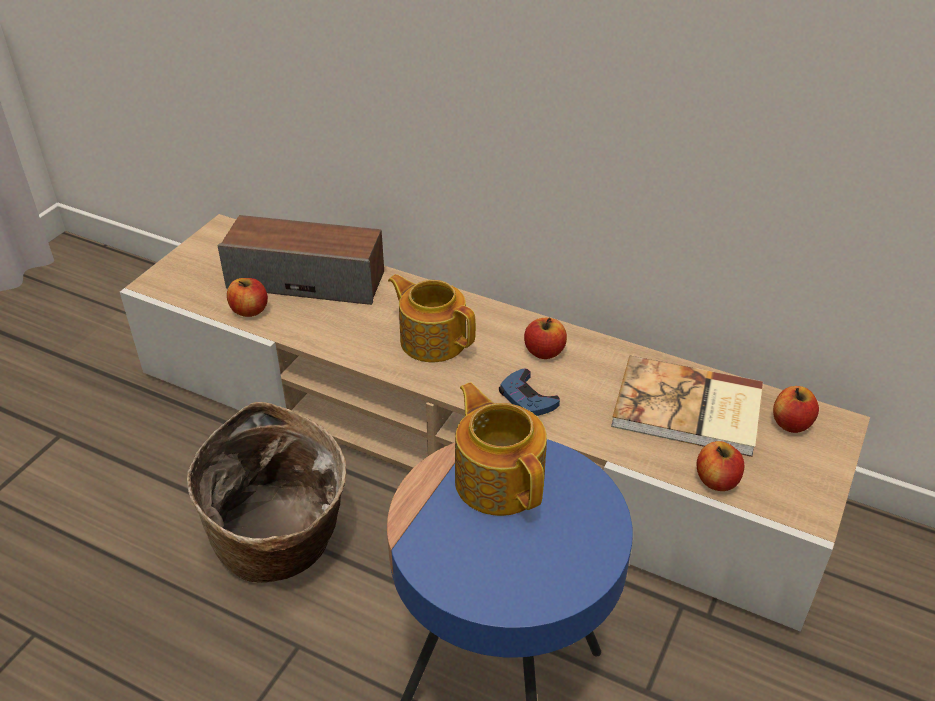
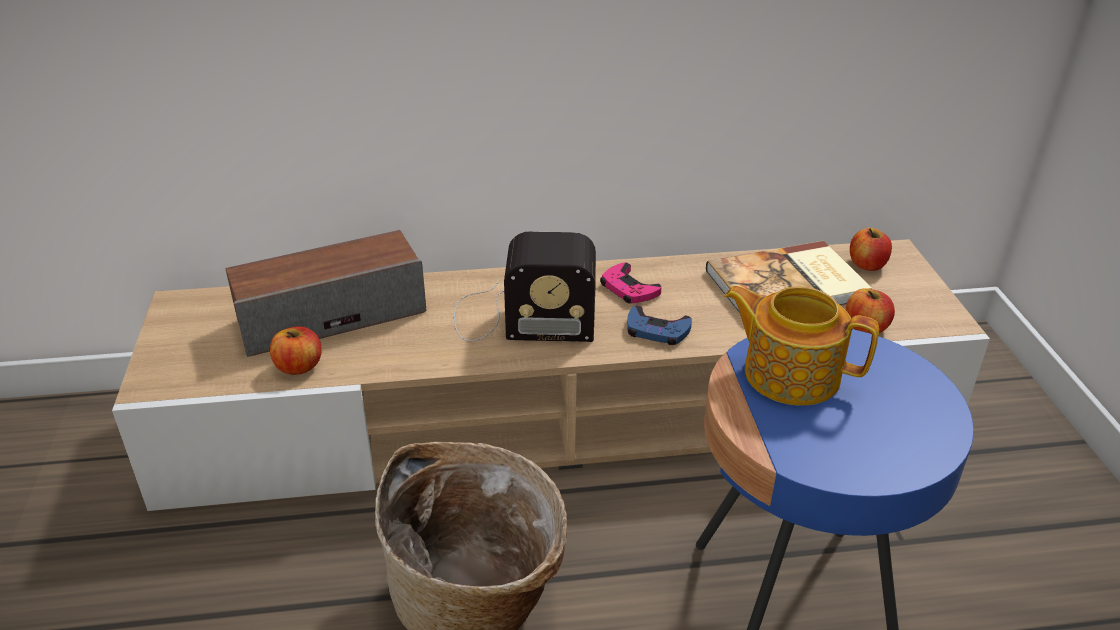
camera: 35 degrees left, 5 degrees down
teapot [388,274,476,362] -> radio [454,231,596,342]
apple [524,318,567,359] -> pink game controller [600,262,661,303]

